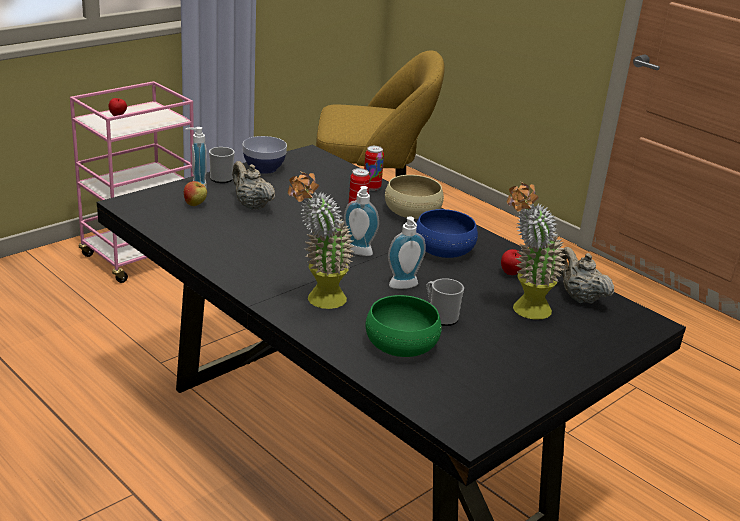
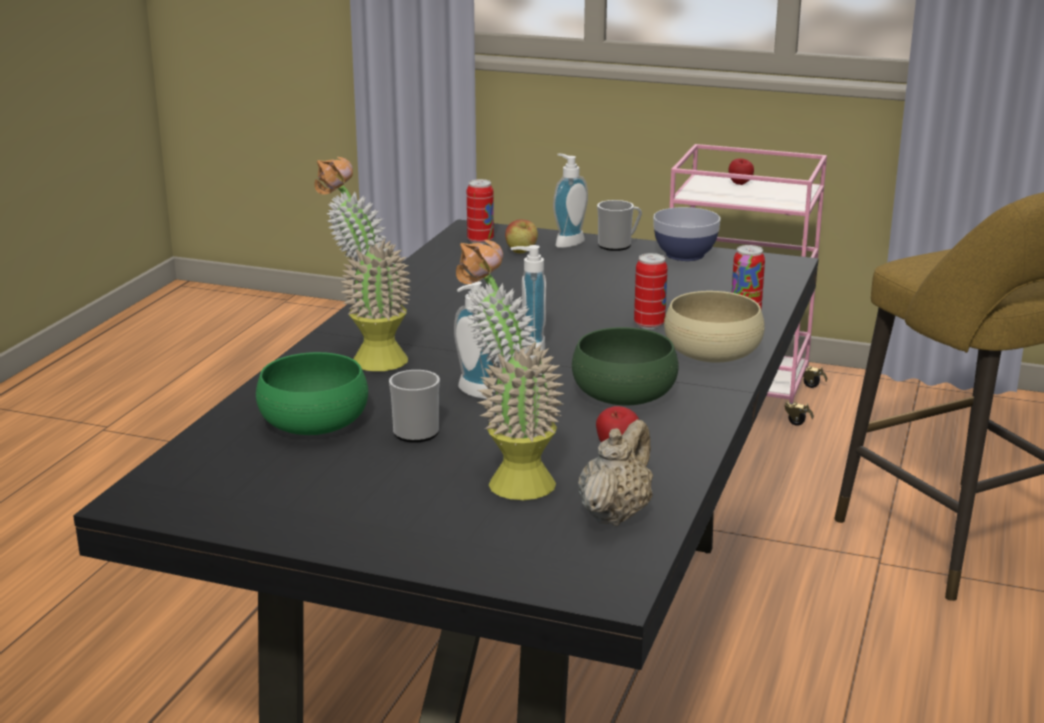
camera: 65 degrees right, 5 degrees down
beige teapot [232,161,275,209] -> none
blue bowl [416,209,478,258] -> green bowl [572,327,678,405]
none -> can [467,179,494,244]

